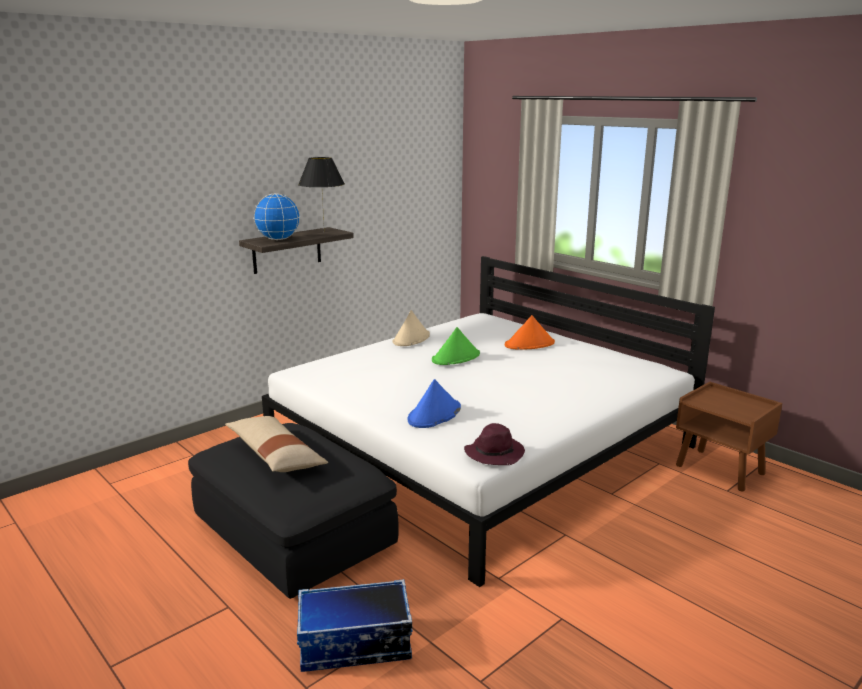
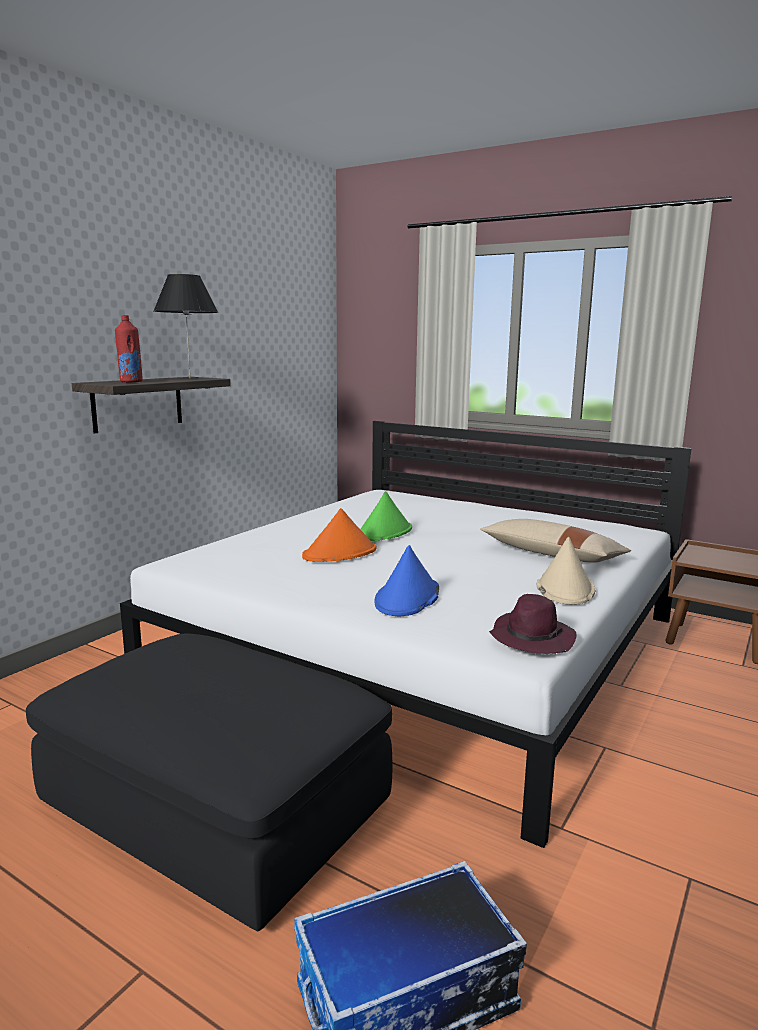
camera: 15 degrees left, 5 degrees down
beige pillow [225,416,328,472] -> beige pillow moved to [480,519,631,563]
globe [253,193,300,240] -> red bottle [115,315,143,382]
beige hat [392,310,430,346] -> beige hat moved to [537,537,596,605]
orange hat [505,315,555,350] -> orange hat moved to [302,508,376,562]

